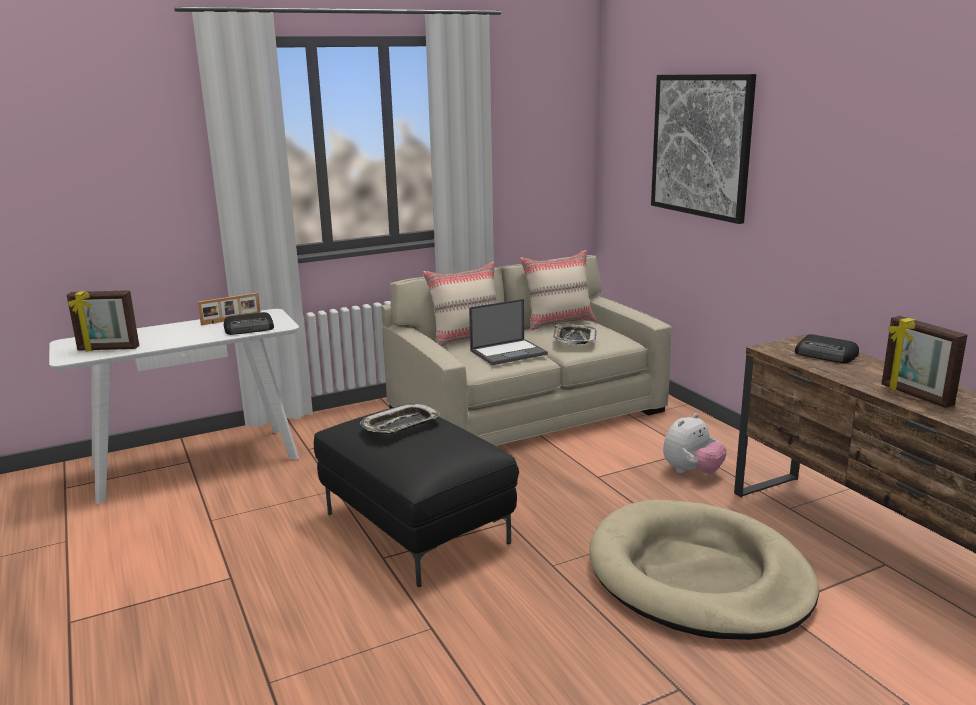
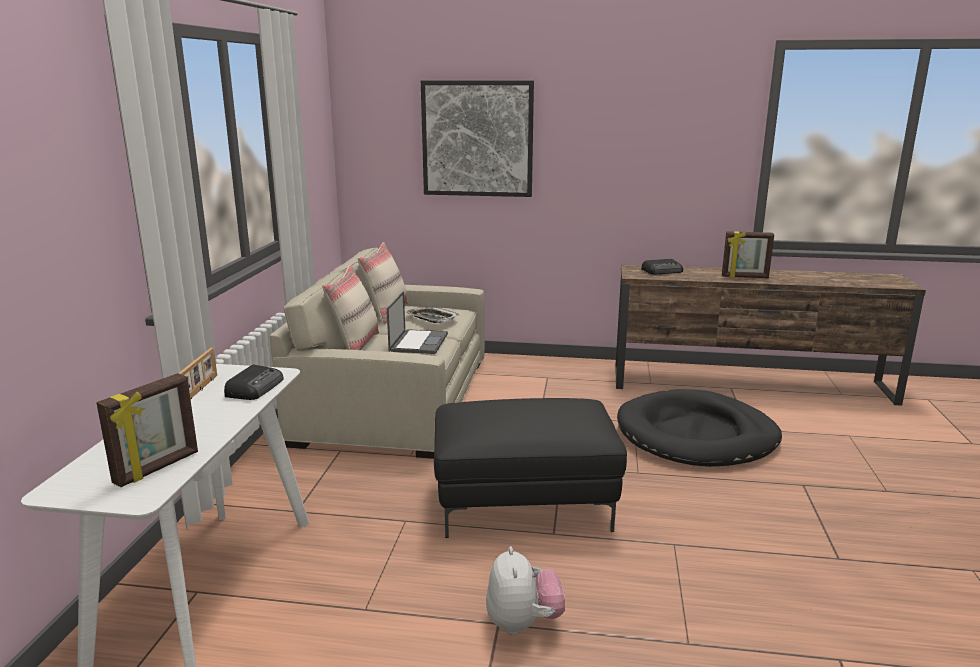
camera: 55 degrees left, 0 degrees up
tray [360,403,440,434] -> none
beige dog bed [589,500,819,640] -> black dog bed [617,389,782,467]
plush toy [663,413,727,474] -> plush toy moved to [486,547,565,635]

